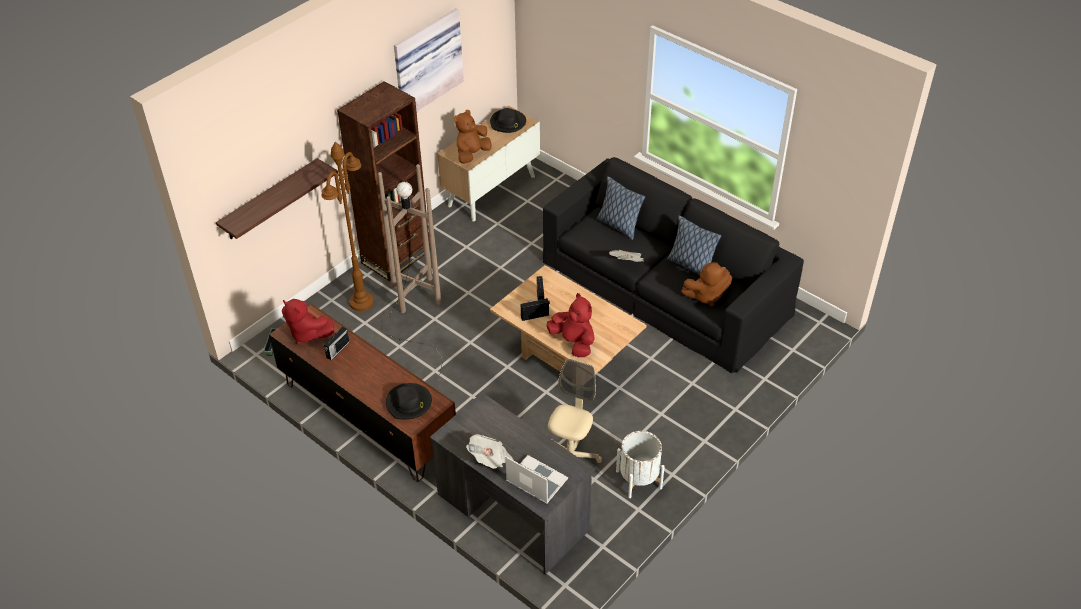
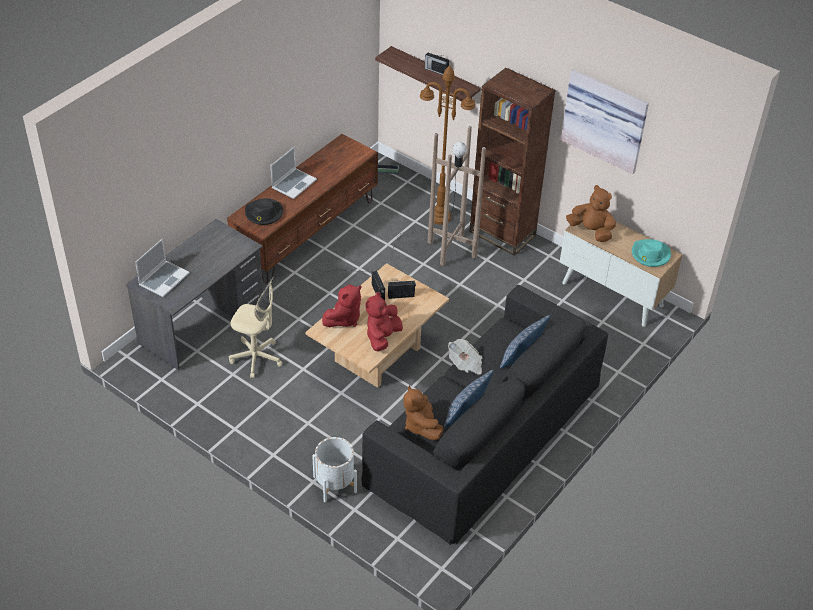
camera: 85 degrees right, 0 degrees up
red plush toy [282,299,335,344] -> red plush toy moved to [365,292,403,352]
radio [324,327,350,360] -> radio moved to [425,53,449,75]
newspaper [466,434,514,469] -> none
black hat [490,108,526,133] -> turquoise hat [632,239,671,267]
white planter [616,431,665,498] -> white planter moved to [312,437,357,502]
none -> laptop [271,147,317,199]

